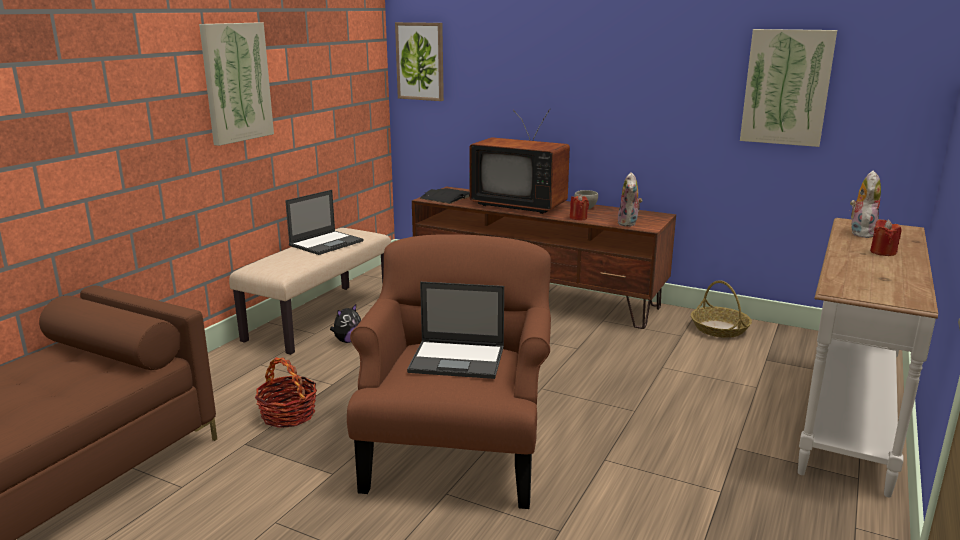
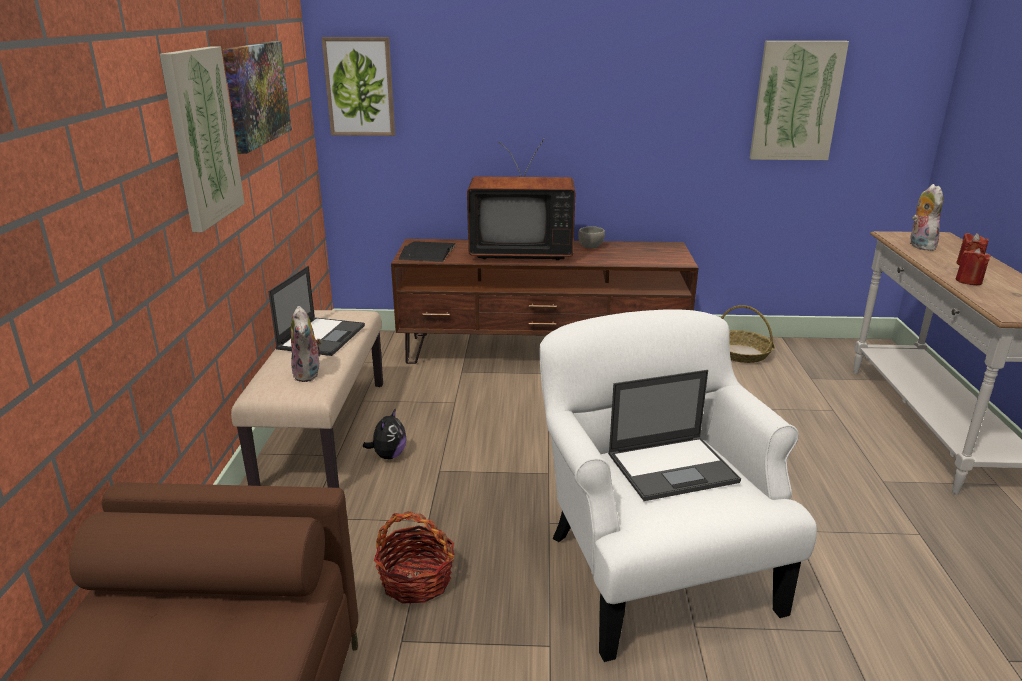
camera: 25 degrees left, 5 degrees up
brown armchair [347,234,551,509] -> white armchair [539,309,817,662]
red candle [570,195,589,221] -> red candle moved to [956,248,991,285]
plush toy [617,172,643,227] -> plush toy moved to [291,306,322,382]
none -> picture [222,41,292,154]

